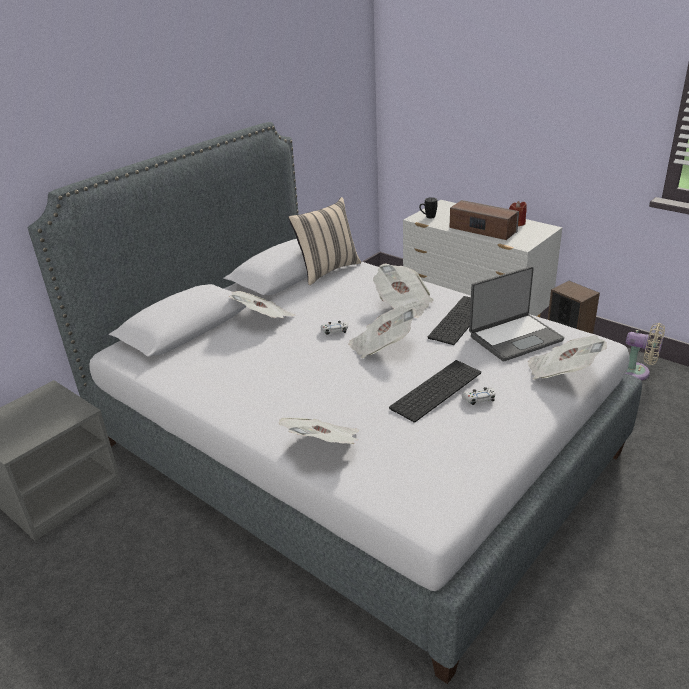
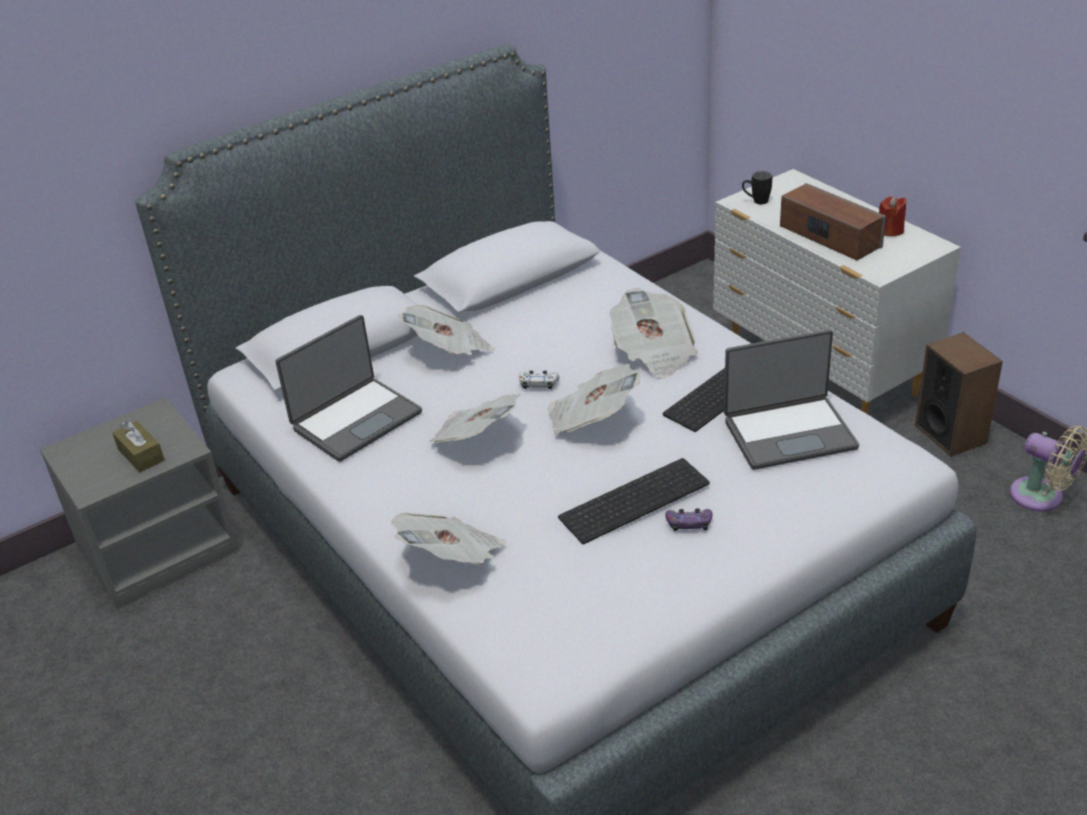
camera: 15 degrees right, 5 degrees up
beige pillow [288,197,361,285] -> none
white game controller [462,387,496,405] -> purple game controller [665,508,712,531]
newspaper [528,335,607,379] -> newspaper moved to [429,394,521,443]
none -> brown tissue box [112,421,164,472]
none -> laptop [276,315,422,462]

